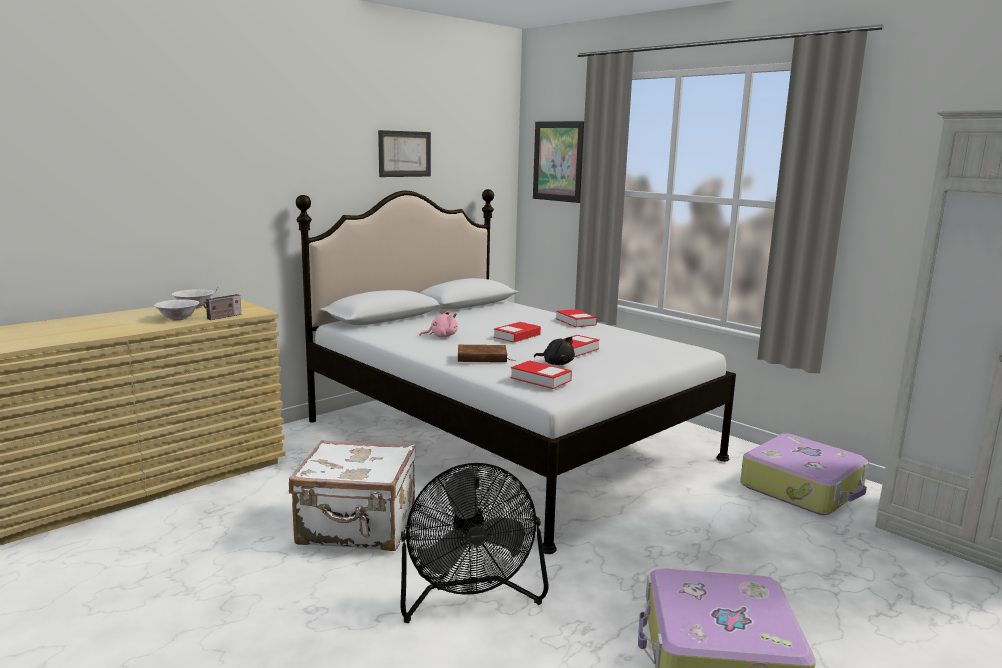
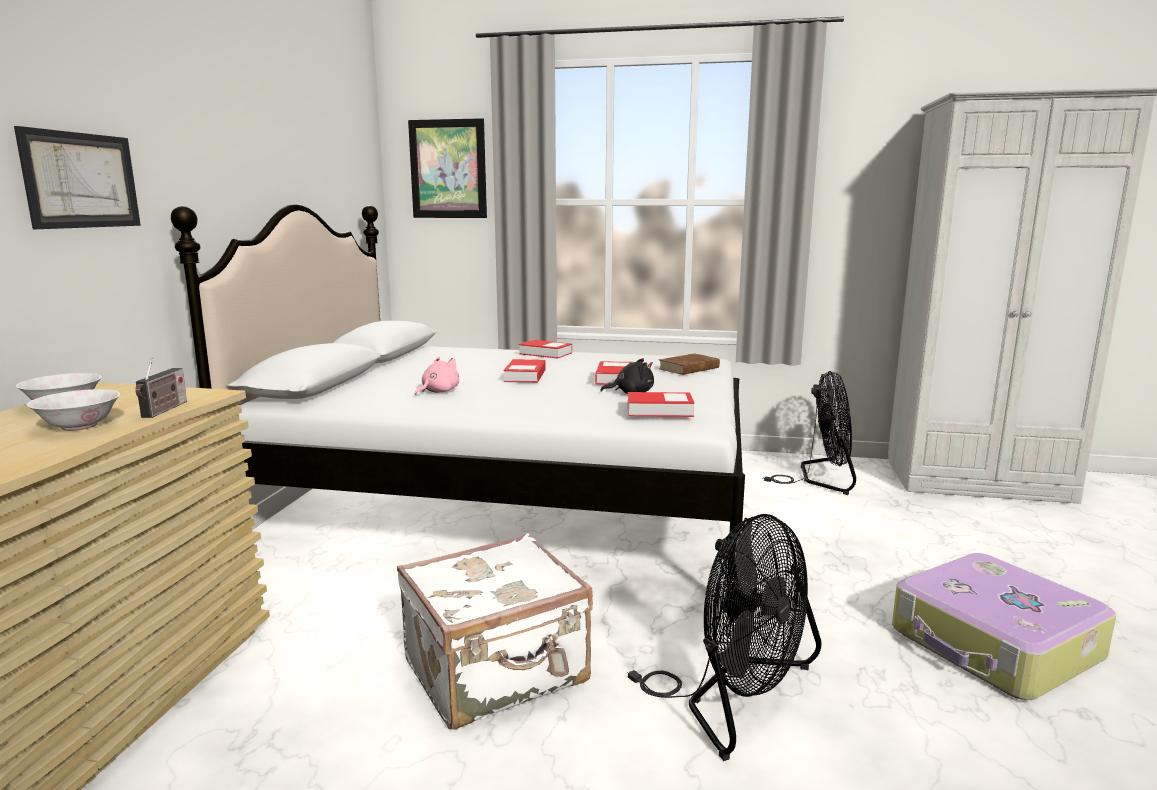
camera: 35 degrees left, 0 degrees up
picture [378,130,431,177] -> picture moved to [14,126,141,229]
brown book [458,345,515,362] -> brown book moved to [658,353,720,375]
suitcase [740,433,869,515] -> black fan [762,371,856,495]

